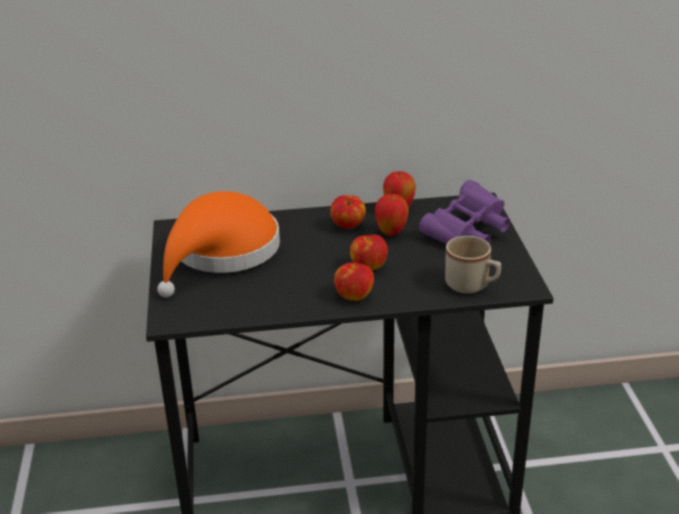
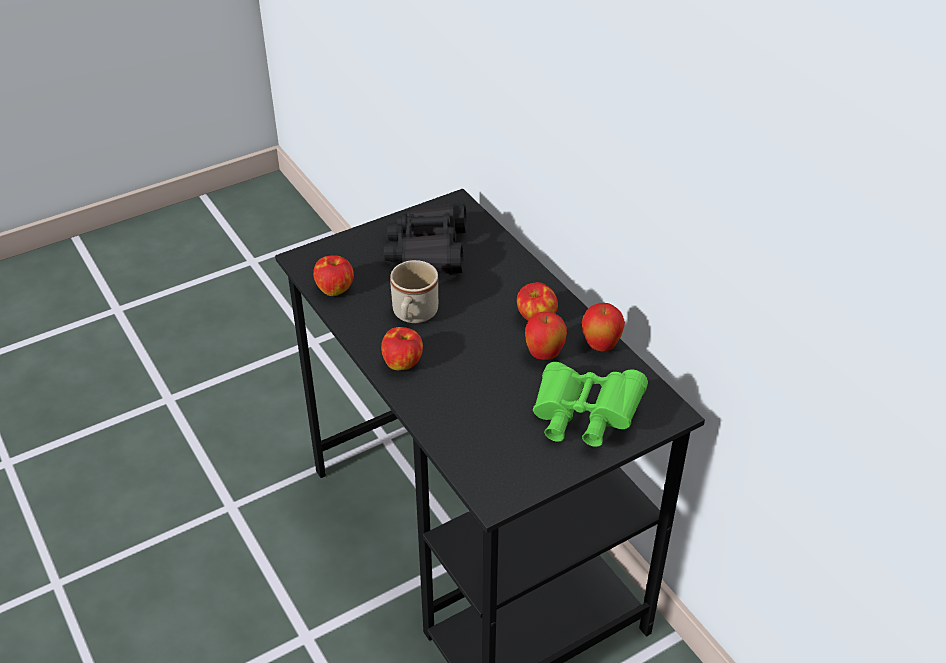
camera: 65 degrees right, 10 degrees up
orange hat [157,191,280,298] -> black binoculars [384,203,467,275]
apple [350,234,388,271] -> apple moved to [313,255,354,296]
purple binoculars [419,180,510,244] -> green binoculars [533,362,648,447]
beige mug [445,236,501,294] -> beige mug moved to [390,260,438,323]

